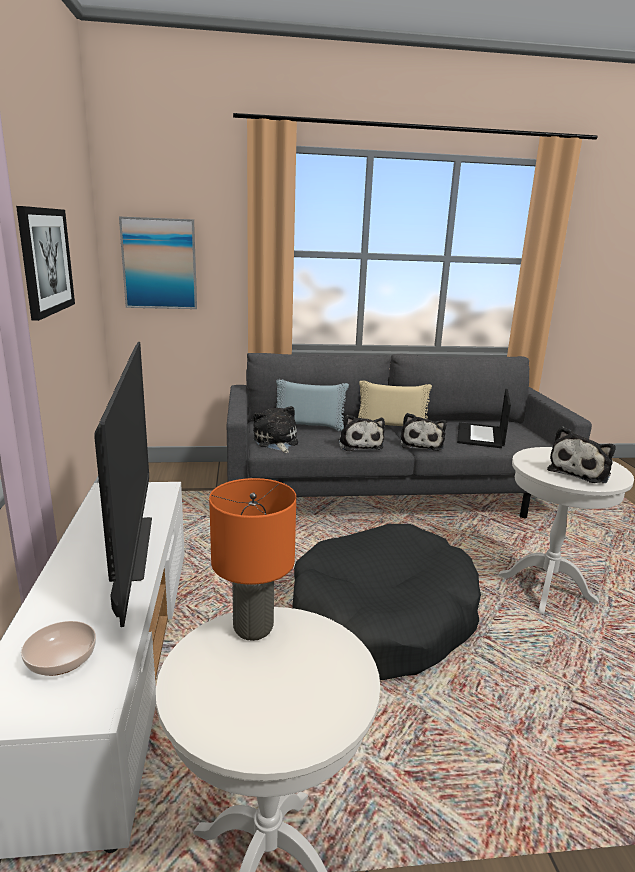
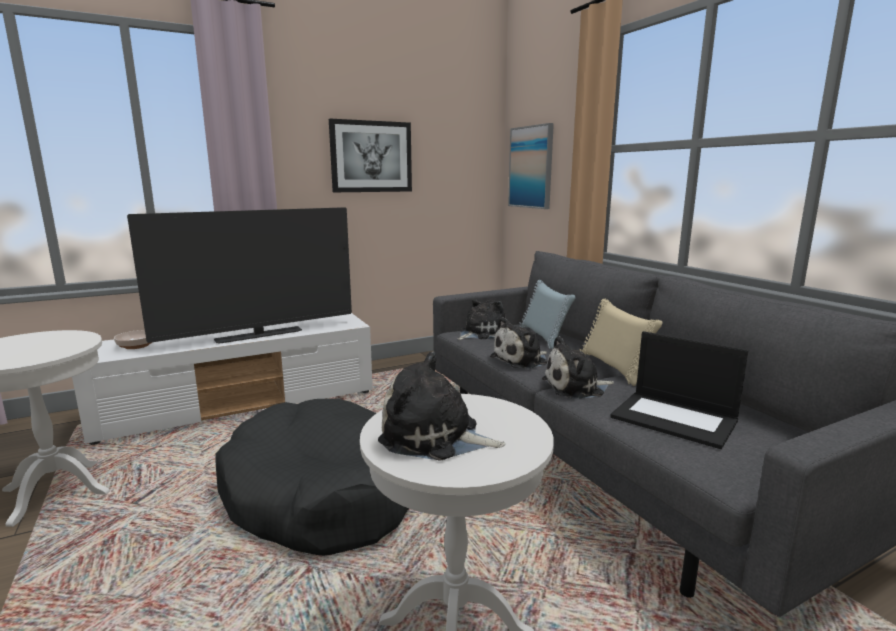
camera: 70 degrees right, 5 degrees down
orange table lamp [209,478,296,641] -> none
laptop [457,389,511,448] -> laptop turned 135 degrees counterclockwise [610,331,748,449]

